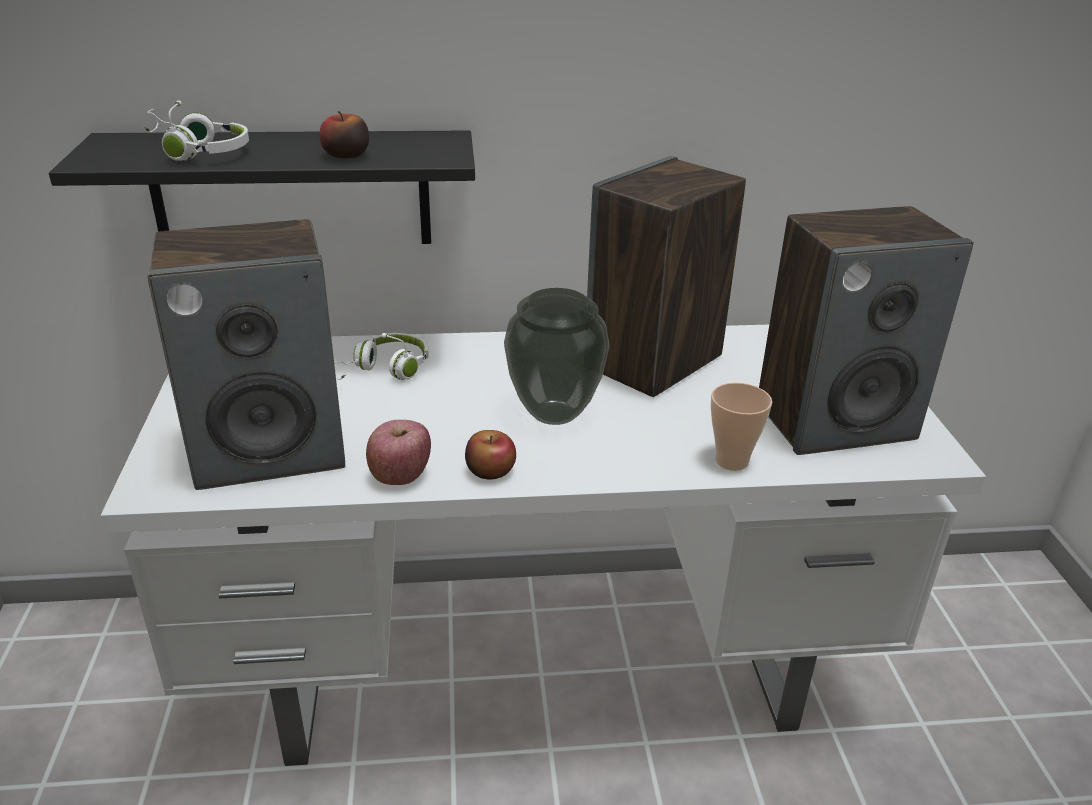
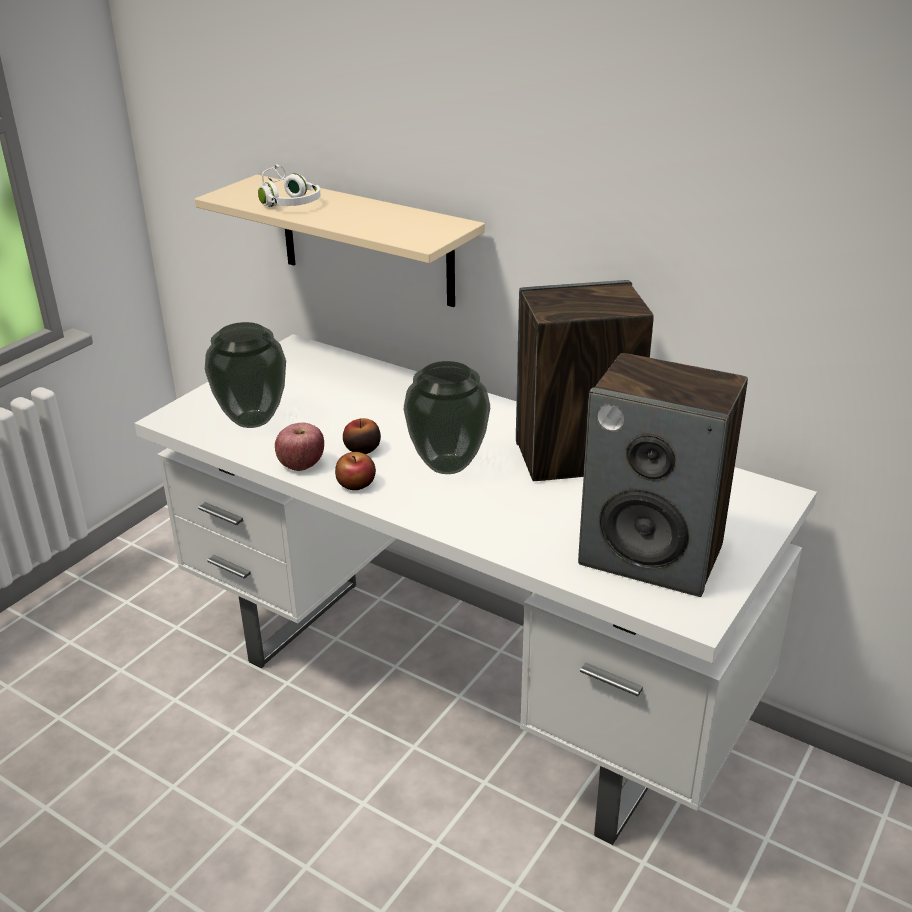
camera: 40 degrees right, 0 degrees up
black shelf [49,131,475,244] -> beige shelf [195,175,485,307]
speaker [147,219,345,490] -> vase [205,322,286,428]
apple [319,111,369,158] -> apple moved to [343,418,381,454]
white headphones [334,333,429,380] -> none
cup [711,383,772,471] -> none

